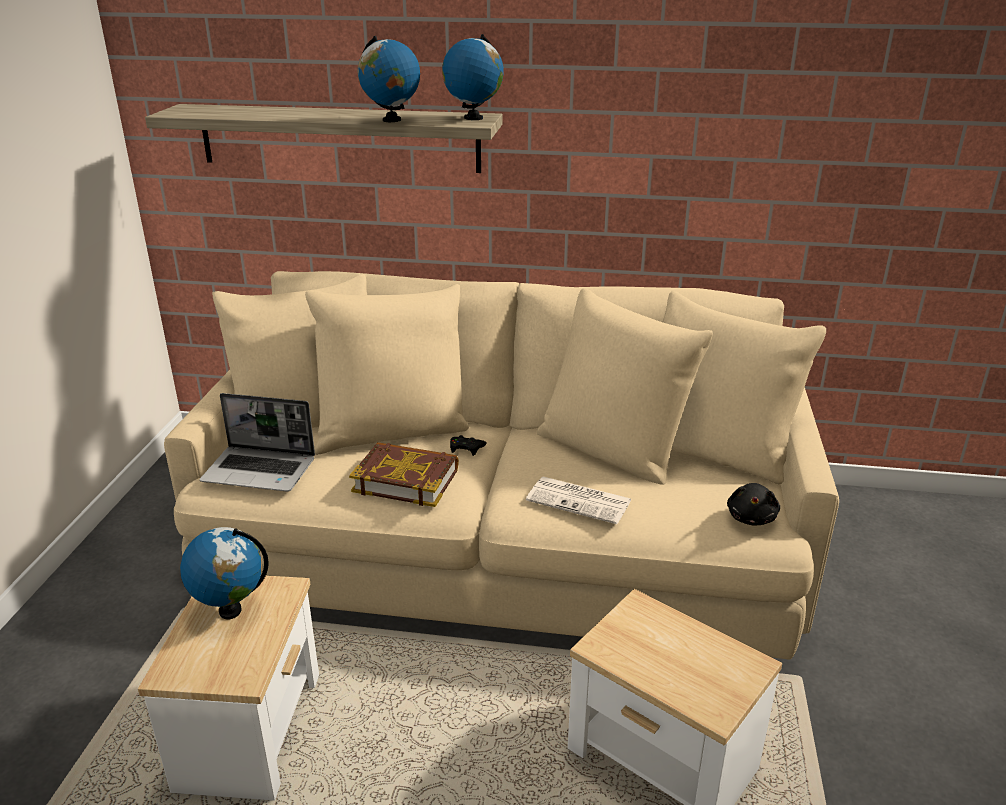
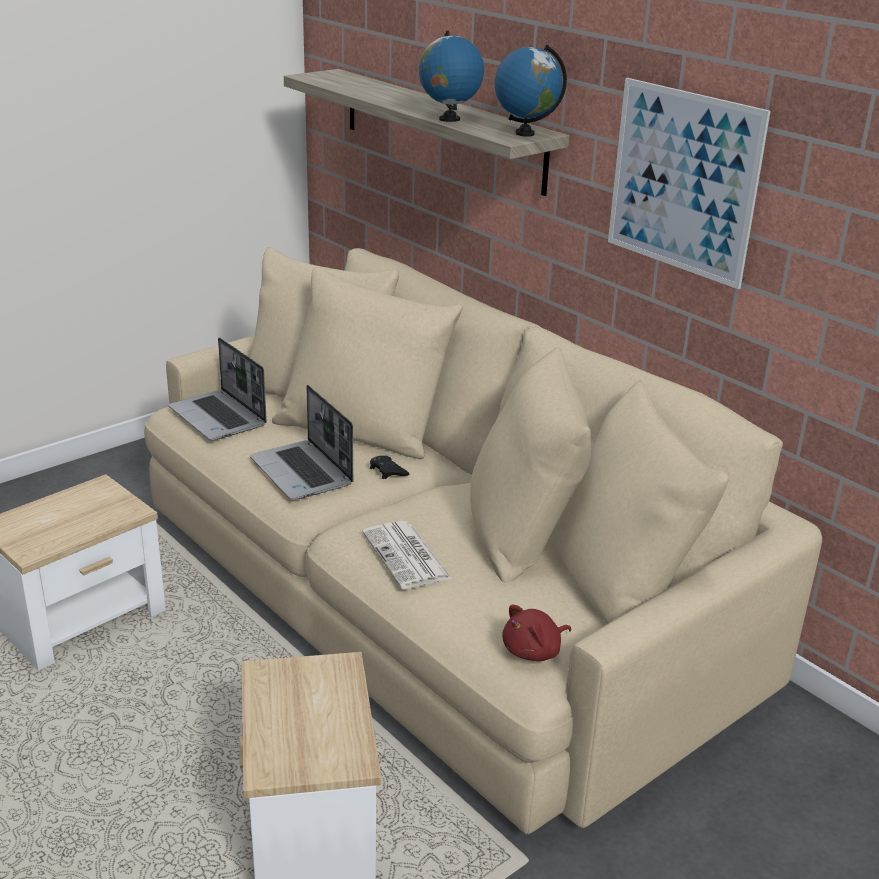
camera: 40 degrees right, 0 degrees up
globe [180,527,269,620] -> none
book [349,442,459,507] -> laptop [250,385,353,500]
black plush toy [727,483,780,525] -> red plush toy [502,605,571,661]
none -> picture [608,78,771,289]

